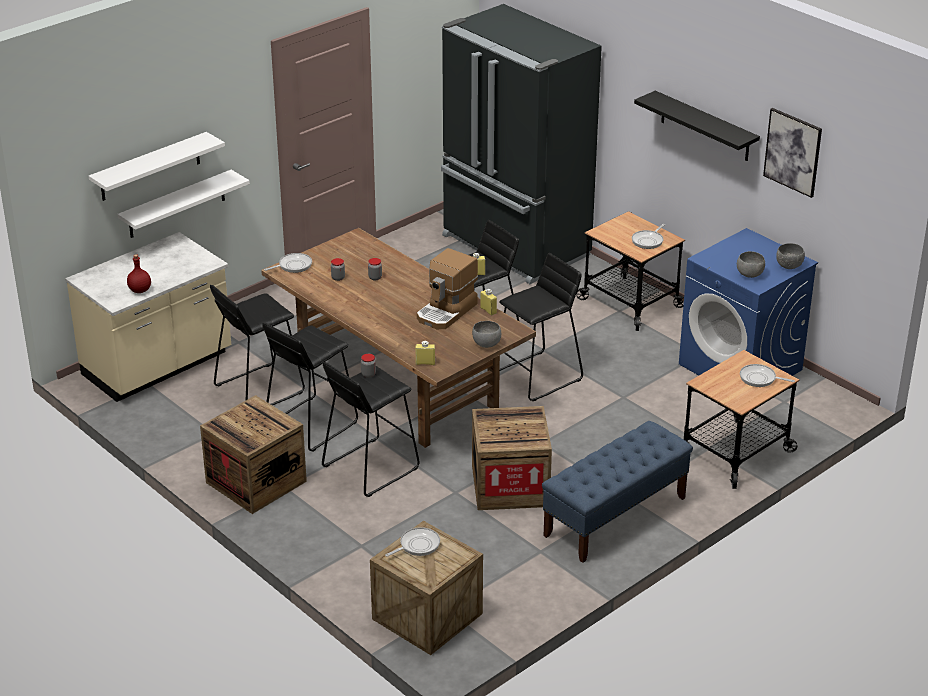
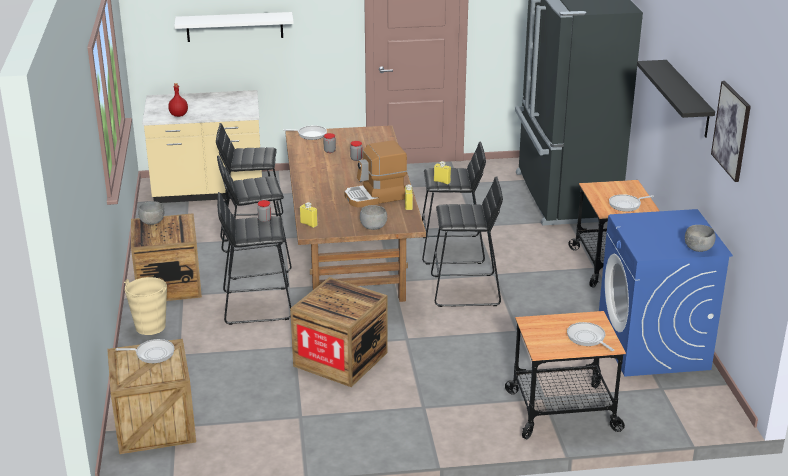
camera: 35 degrees right, 5 degrees down
white shelf [117,170,250,238] -> none
blue bench [542,421,693,563] -> none
grey bowl [737,251,765,278] -> grey bowl moved to [138,202,164,225]
none -> beige bucket [124,277,167,335]

